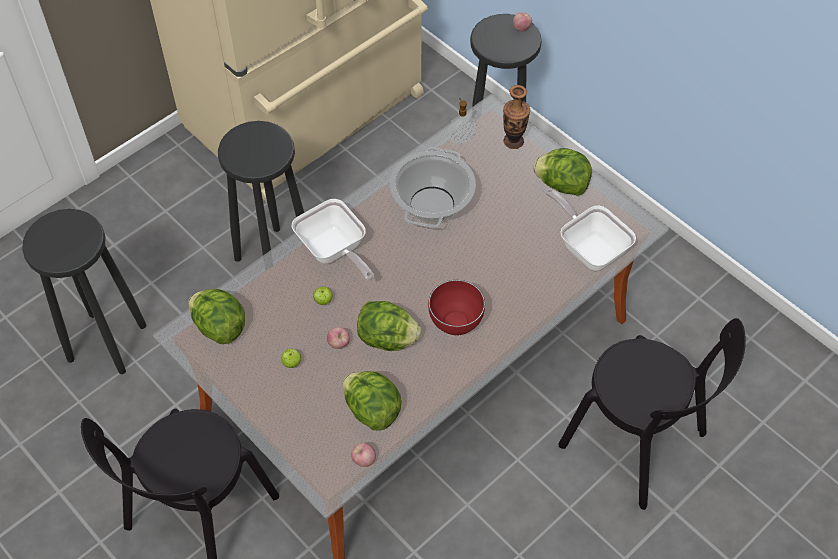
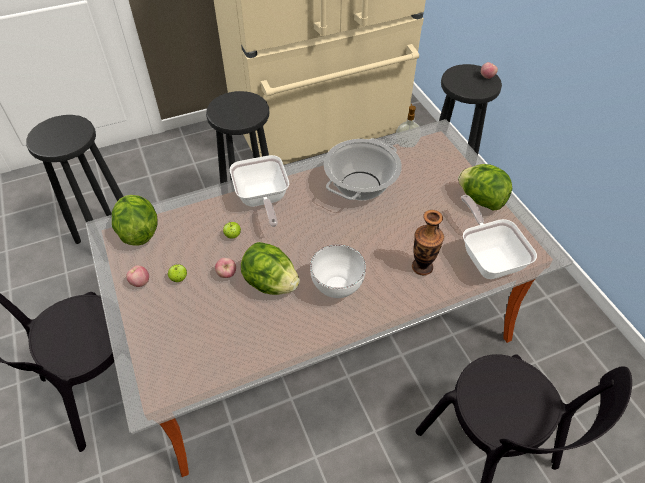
camera: 20 degrees right, 5 degrees down
lettuce [342,371,401,430] -> none
apple [351,443,376,467] -> apple moved to [127,265,149,287]
red bowl [428,280,485,335] -> white bowl [310,244,366,298]
vase [503,85,530,149] -> vase moved to [412,210,444,275]

